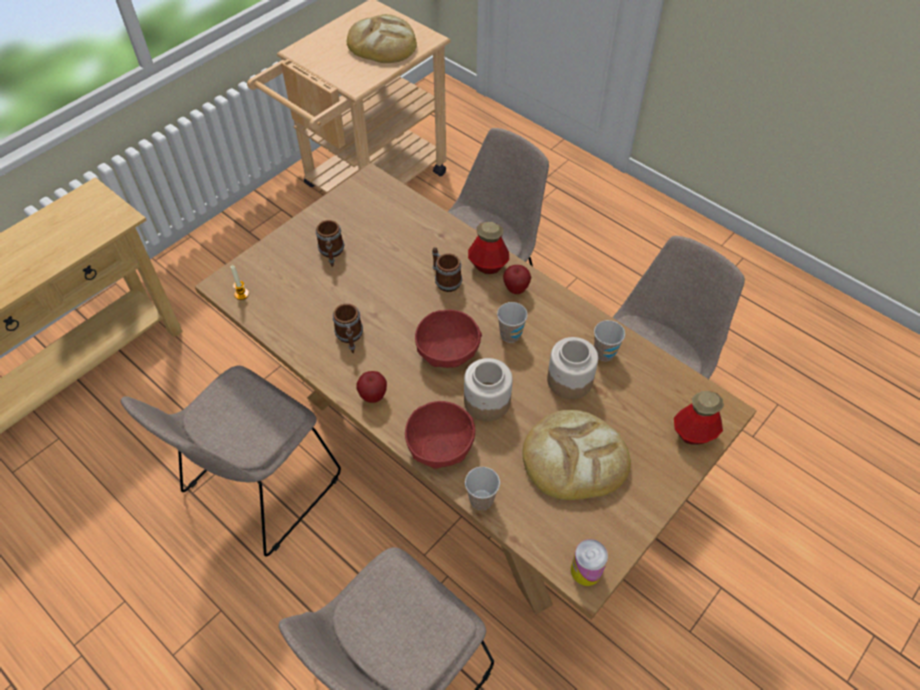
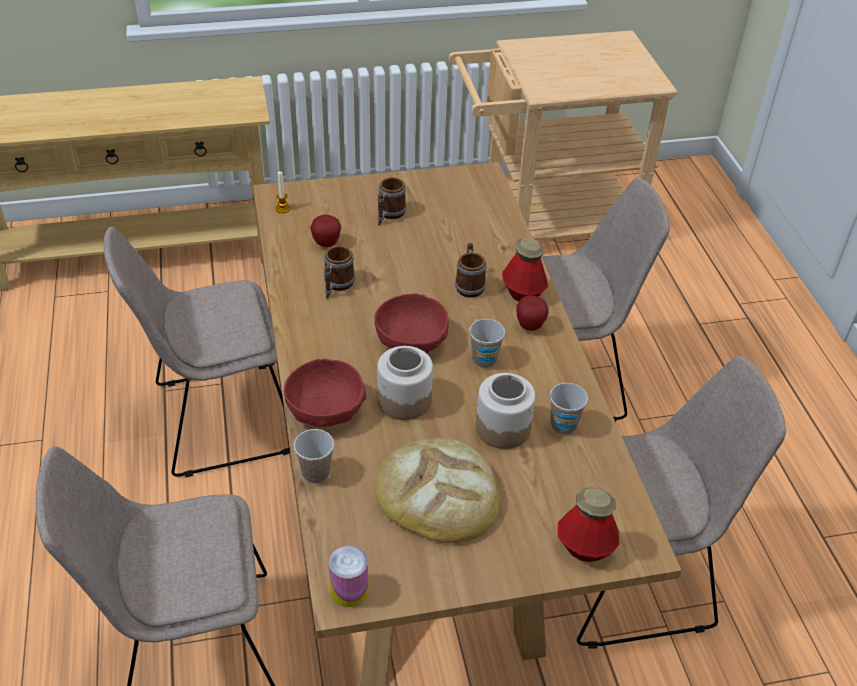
camera: 35 degrees right, 10 degrees down
bread [347,14,417,63] -> none
apple [357,371,387,403] -> apple moved to [310,214,341,247]

